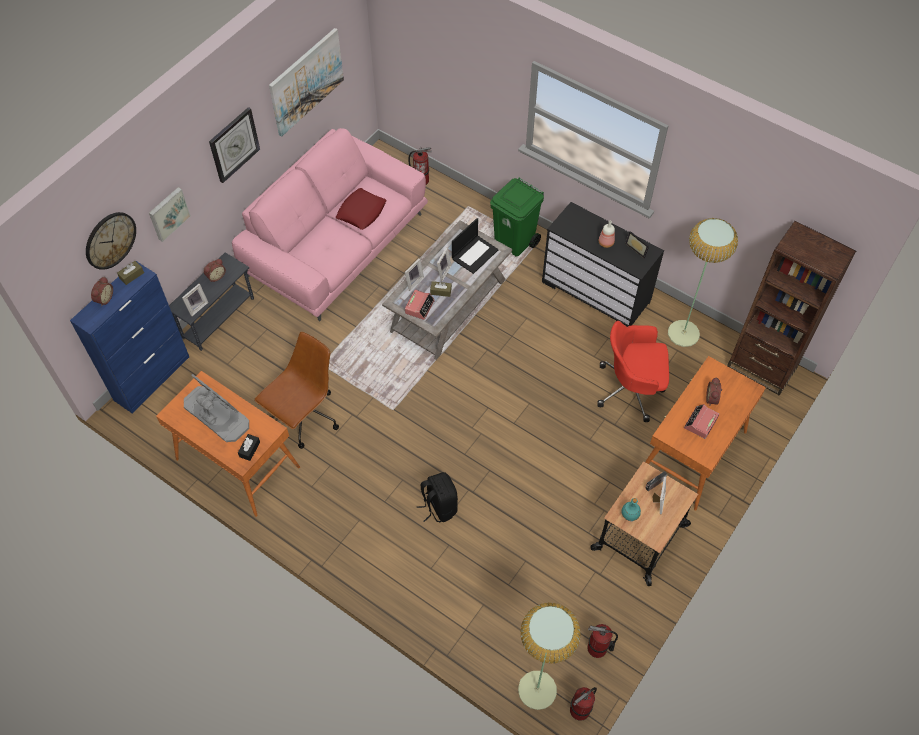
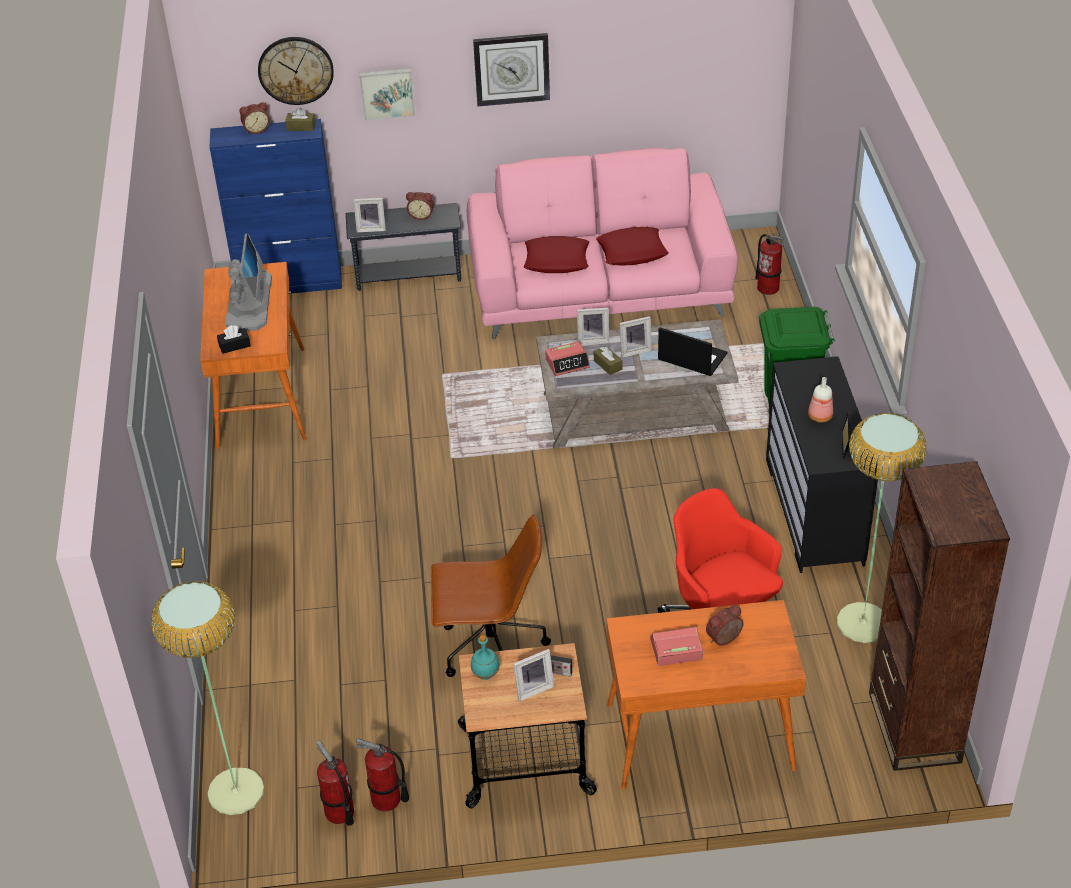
camera: 50 degrees right, 15 degrees down
brown office chair [254,332,339,449] -> brown office chair moved to [431,514,551,677]
picture [269,28,344,136] -> none
black backpack [417,472,458,522] -> none
laptop [452,218,499,274] -> laptop turned 150 degrees counterclockwise [658,327,727,376]
fire extinguisher [570,687,597,721] -> fire extinguisher moved to [356,738,409,812]
none -> red pillow [524,236,590,273]

